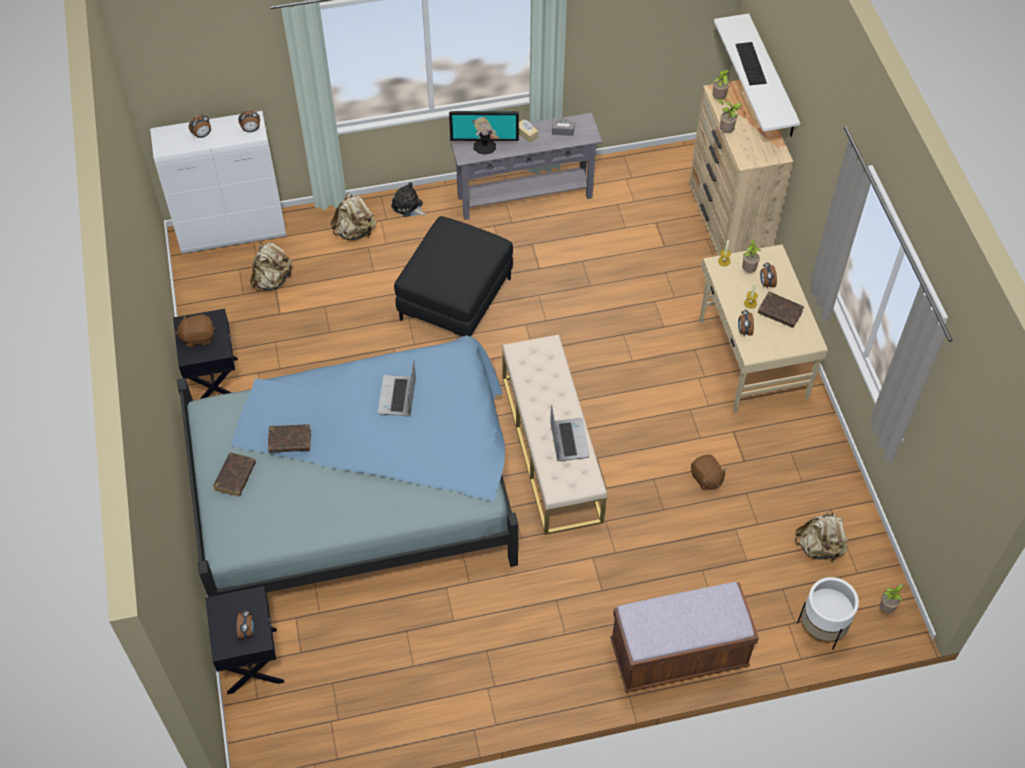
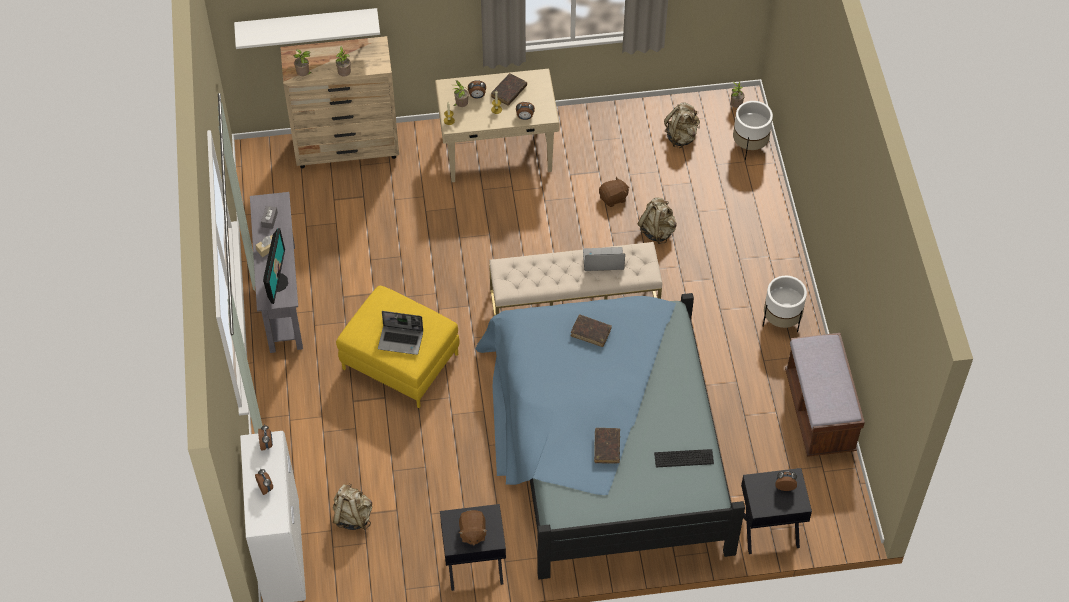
camera: 85 degrees left, 0 degrees up
brown book [213,453,256,496] -> brown book moved to [571,314,612,347]
beige backpack [331,192,376,240] -> beige backpack moved to [638,197,677,244]
laptop [378,359,416,416] -> laptop moved to [378,311,423,355]
plush toy [391,182,426,217] -> none
black ottoman [394,216,513,337] -> yellow ottoman [336,286,460,408]
brown bench [610,582,759,692] -> brown bench moved to [785,333,865,457]
keyboard [735,42,767,85] -> keyboard moved to [654,449,714,467]
none -> white planter [763,276,807,333]

